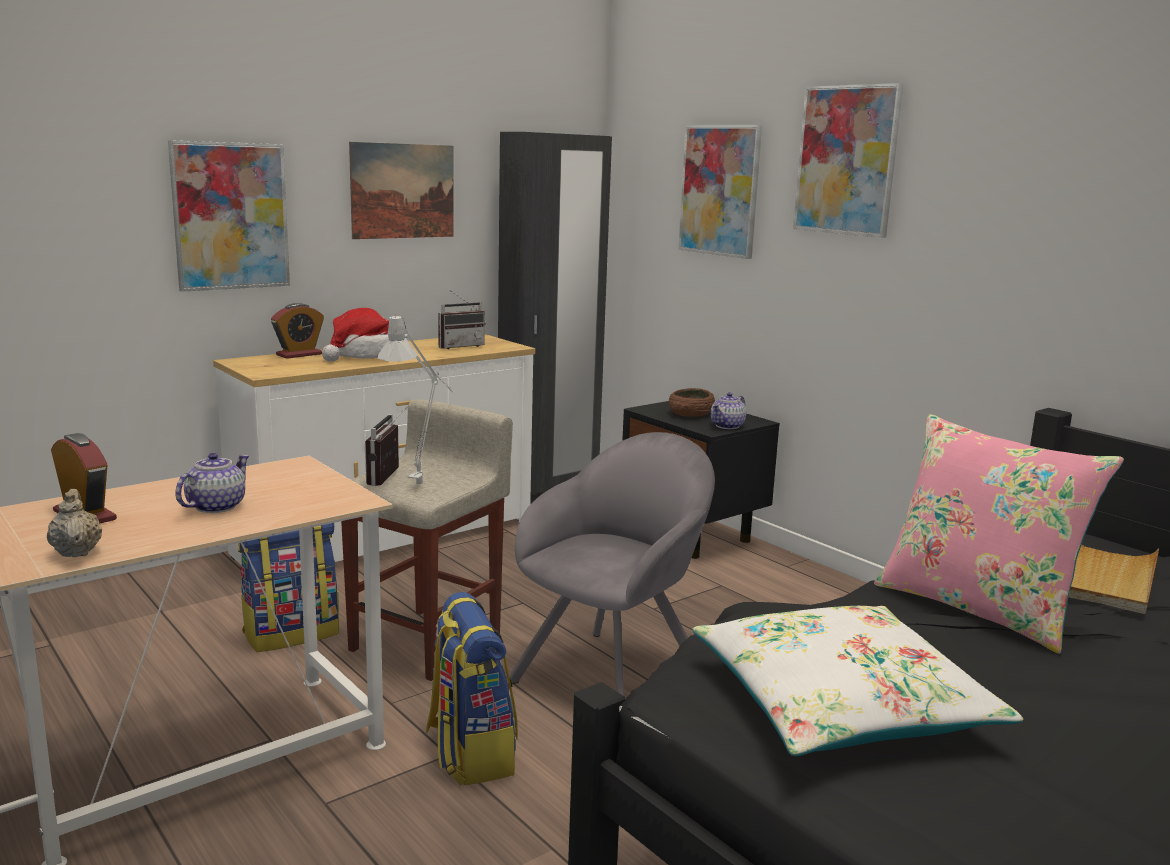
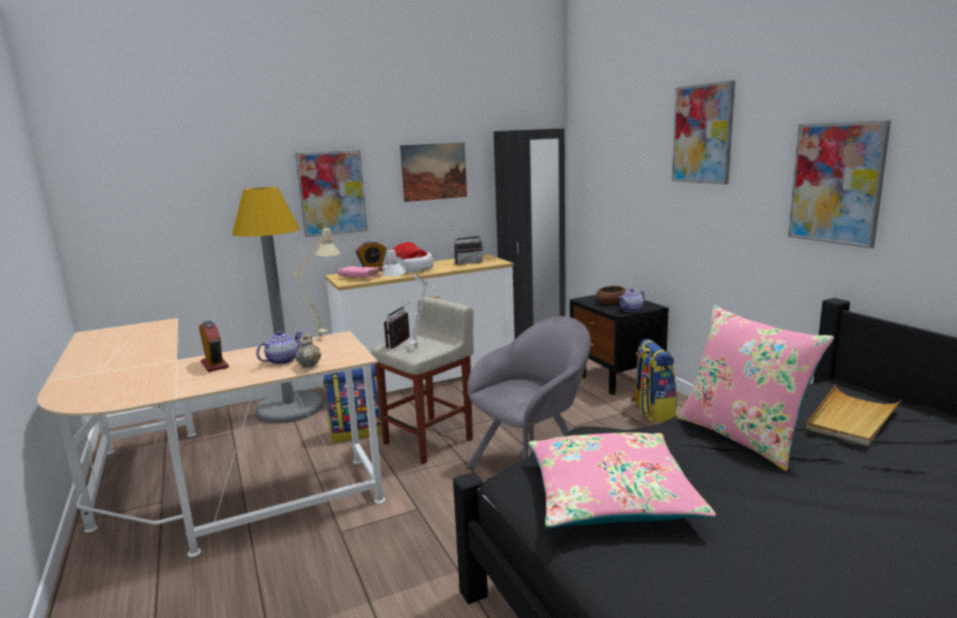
camera: 15 degrees right, 0 degrees up
beige teapot [47,489,102,558] -> beige teapot moved to [295,334,321,368]
backpack [426,592,518,786] -> backpack moved to [631,339,677,422]
picture [678,125,762,259] -> picture moved to [788,120,891,248]
white pillow [692,606,1023,756] -> pink pillow [528,432,716,528]
none -> grey floor lamp [232,187,323,423]
none -> beige table lamp [286,227,340,337]
none -> pink book [338,266,381,278]

